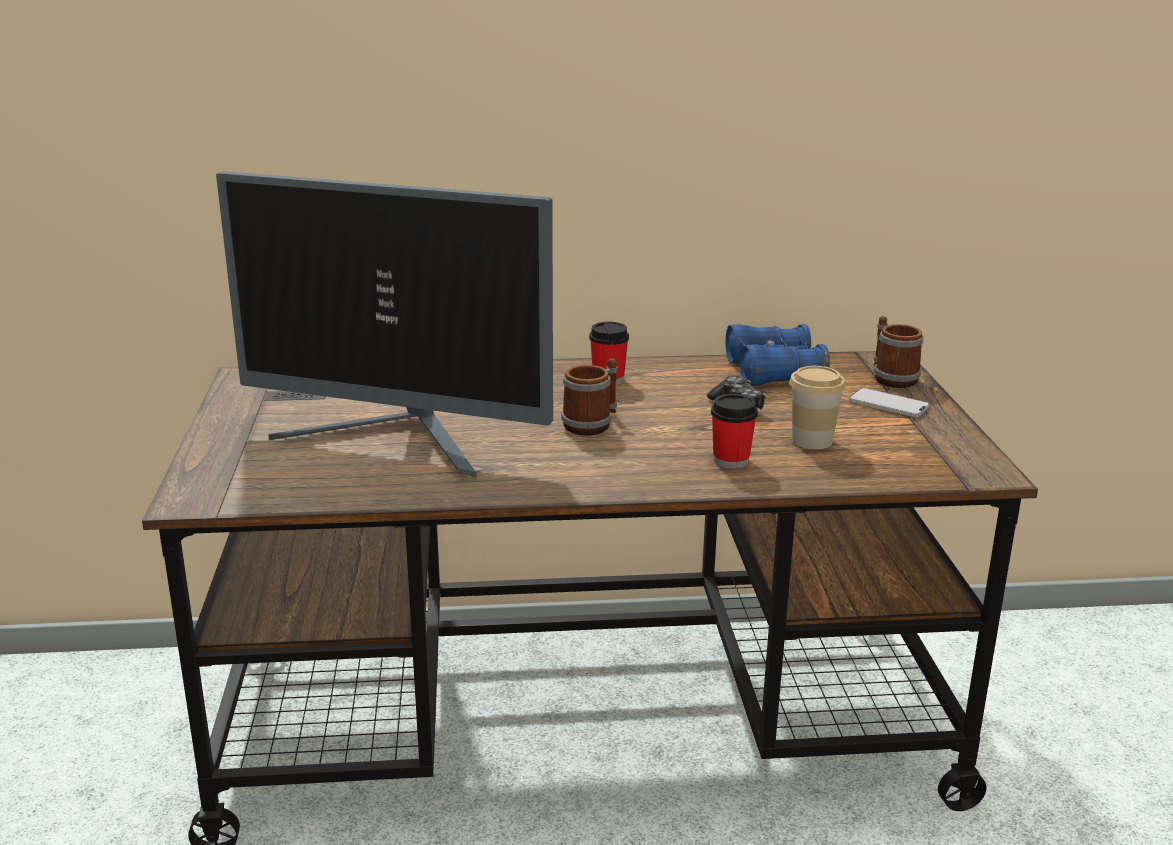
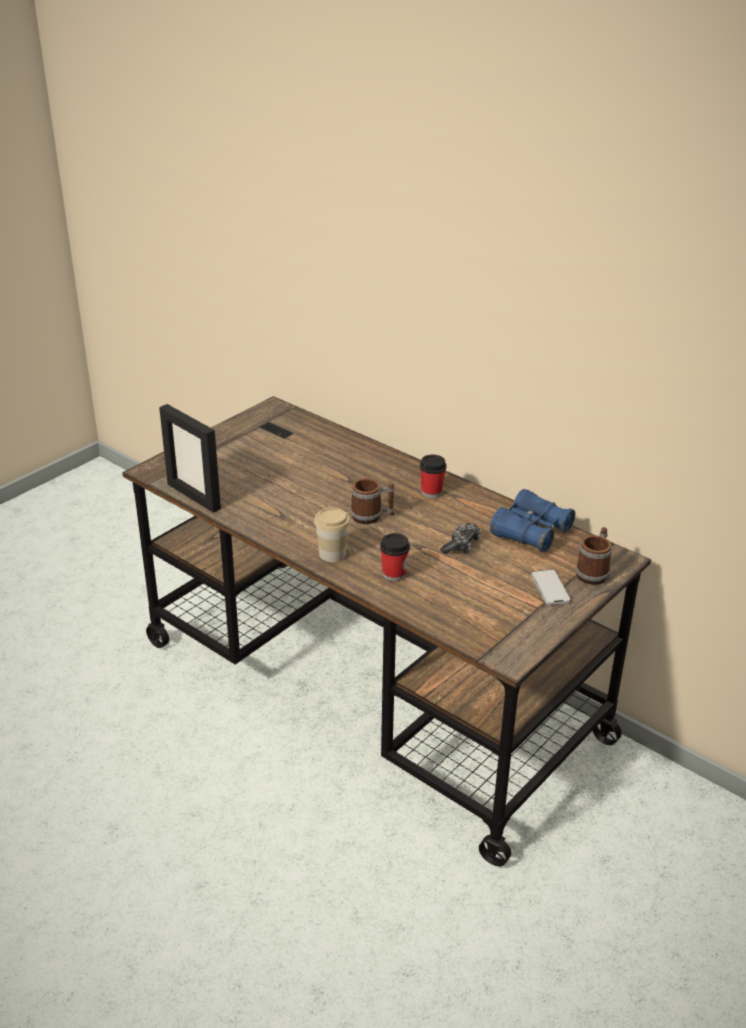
camera: 45 degrees right, 10 degrees up
monitor [216,171,553,478] -> none
cup [789,366,845,449] -> cup moved to [314,508,350,562]
none -> picture frame [159,404,221,513]

